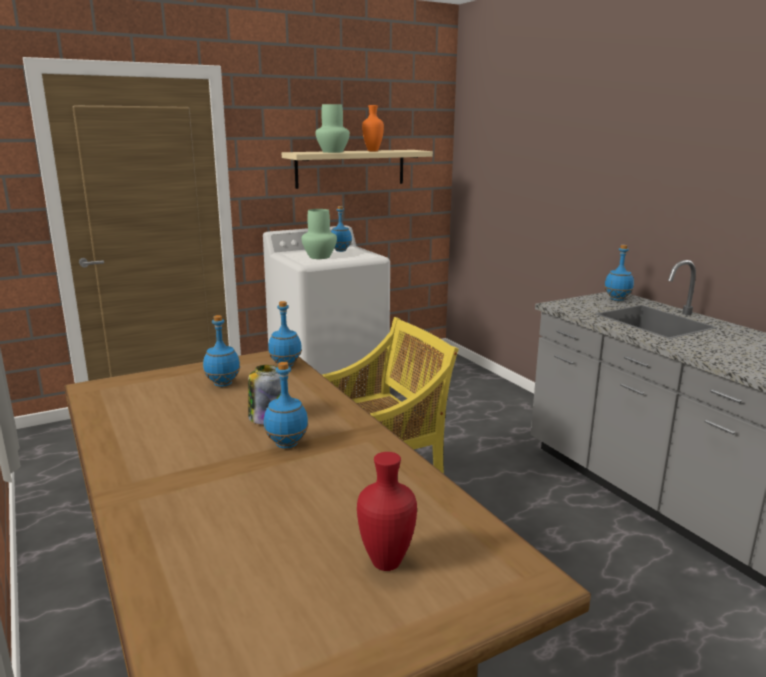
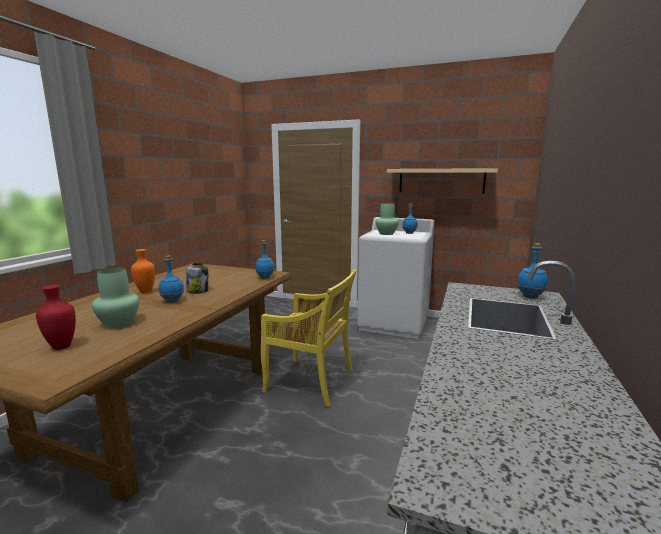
camera: 50 degrees right, 5 degrees down
blue bottle [203,315,240,387] -> none
green vase [315,104,350,153] -> green vase moved to [92,268,140,328]
orange vase [362,105,384,151] -> orange vase moved to [131,249,155,293]

